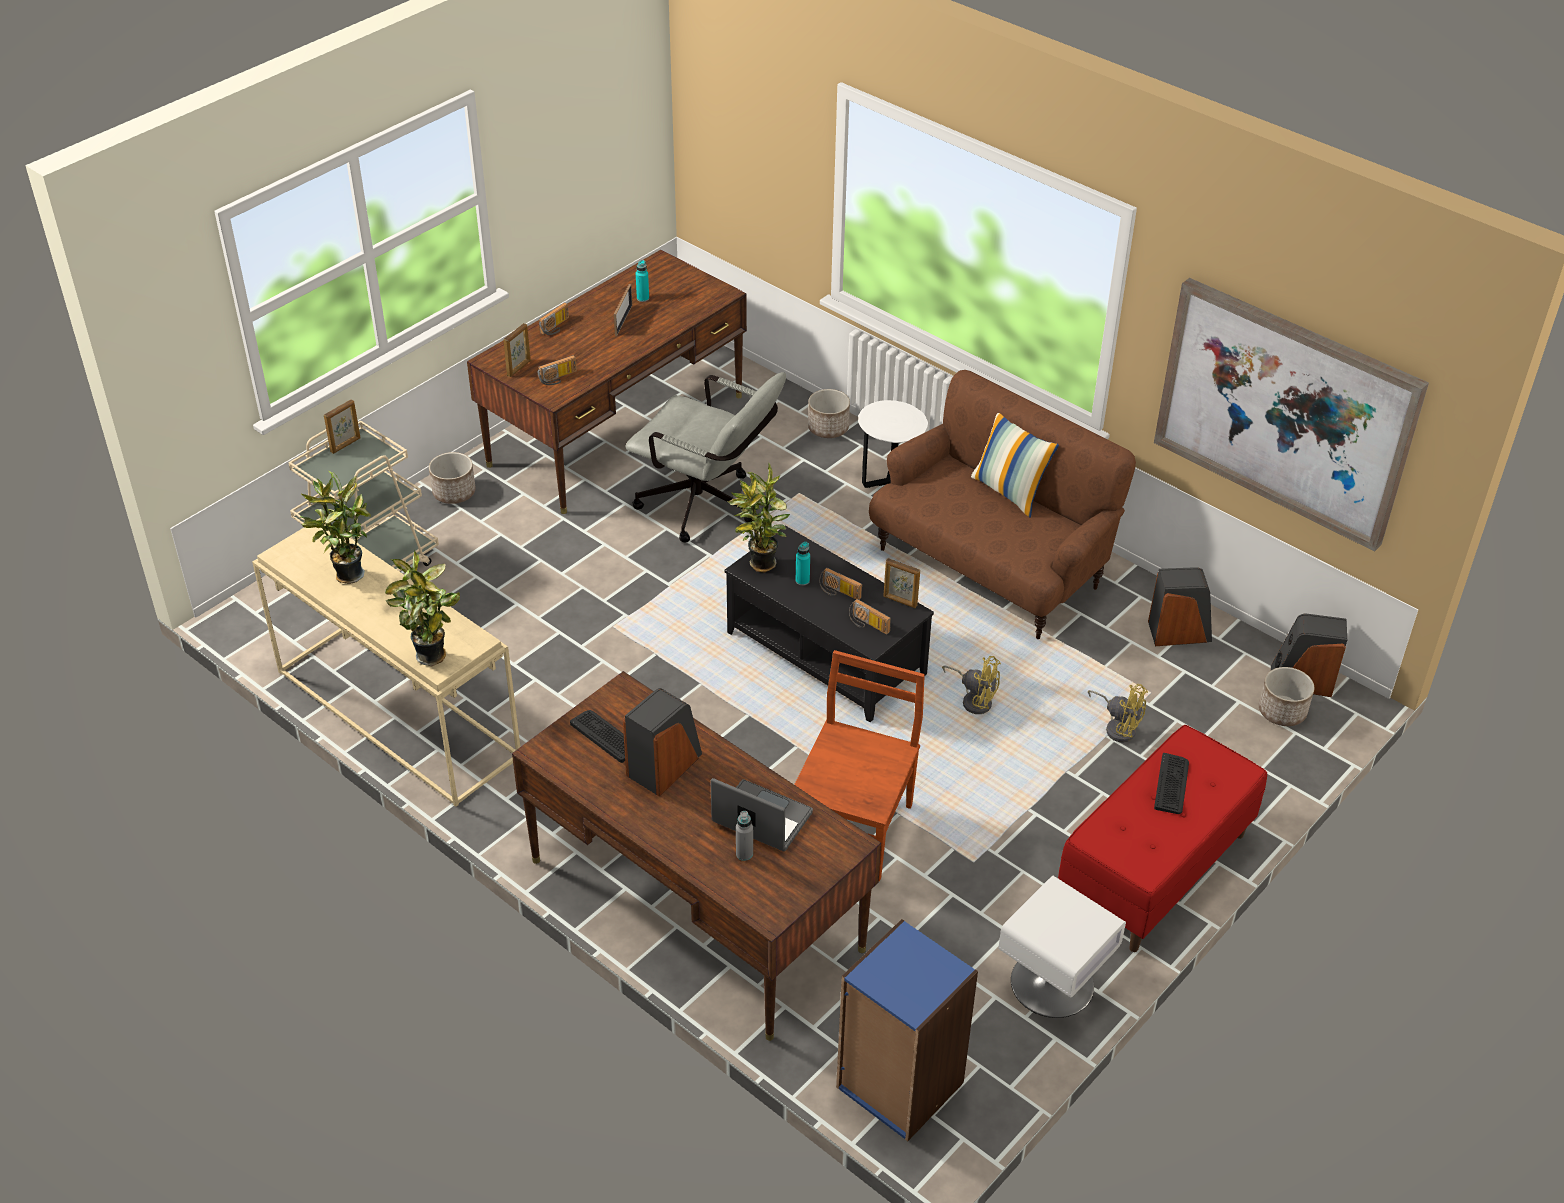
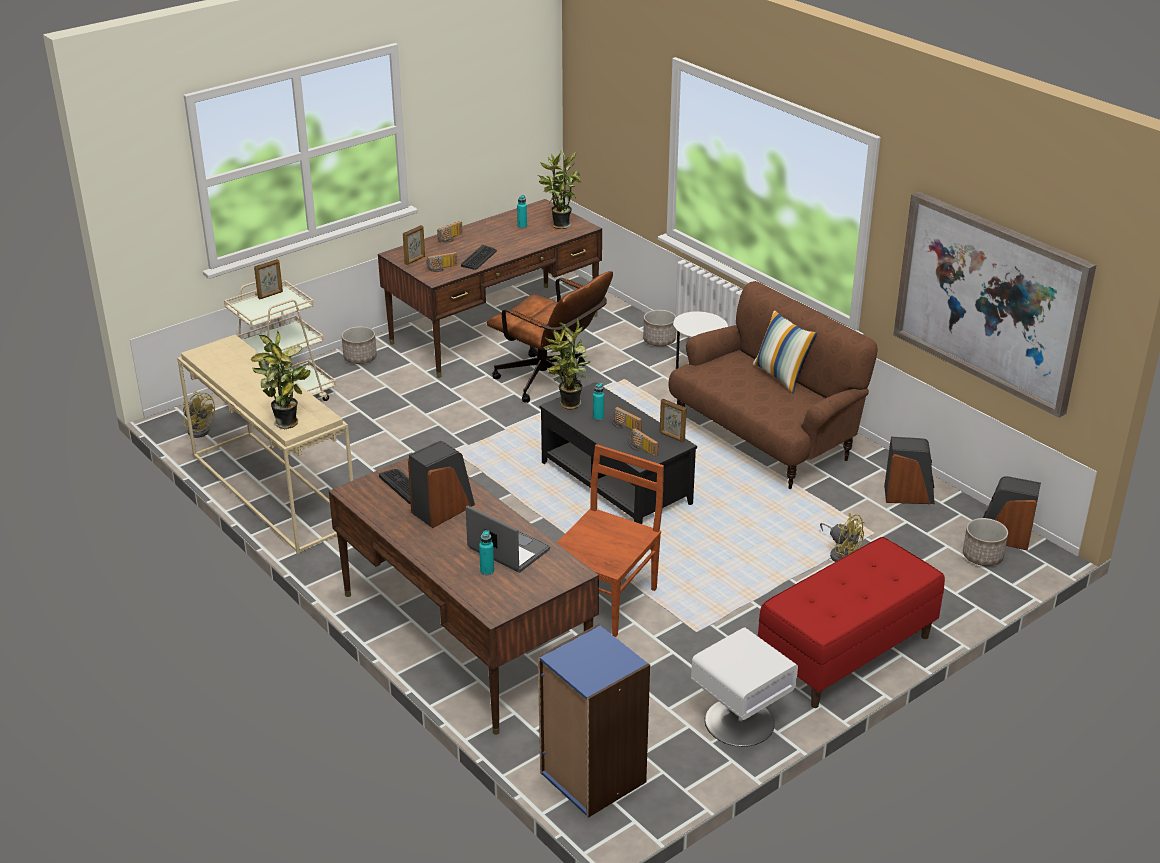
camera: 10 degrees right, 10 degrees down
potted plant [300,471,371,584] -> potted plant moved to [538,149,581,229]
picture frame [614,284,632,336] -> none
grey office chair [625,372,786,543] -> brown office chair [487,271,613,403]
grey bottle [736,811,753,861] -> turquoise bottle [479,530,494,575]
yellow fan [942,656,1001,714] -> yellow fan moved to [183,391,215,438]
keyboard [1154,753,1189,814] -> keyboard moved to [461,245,497,270]

